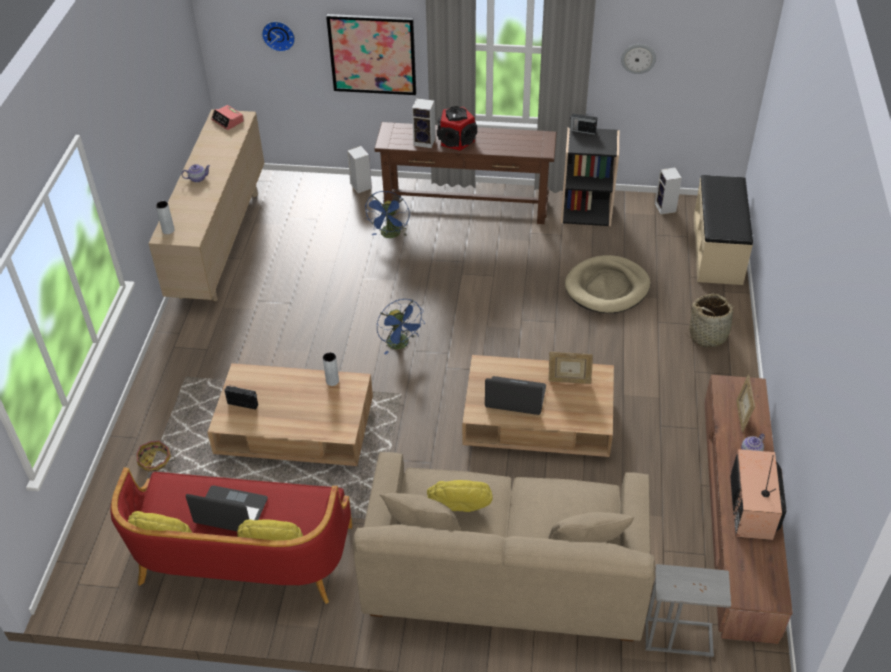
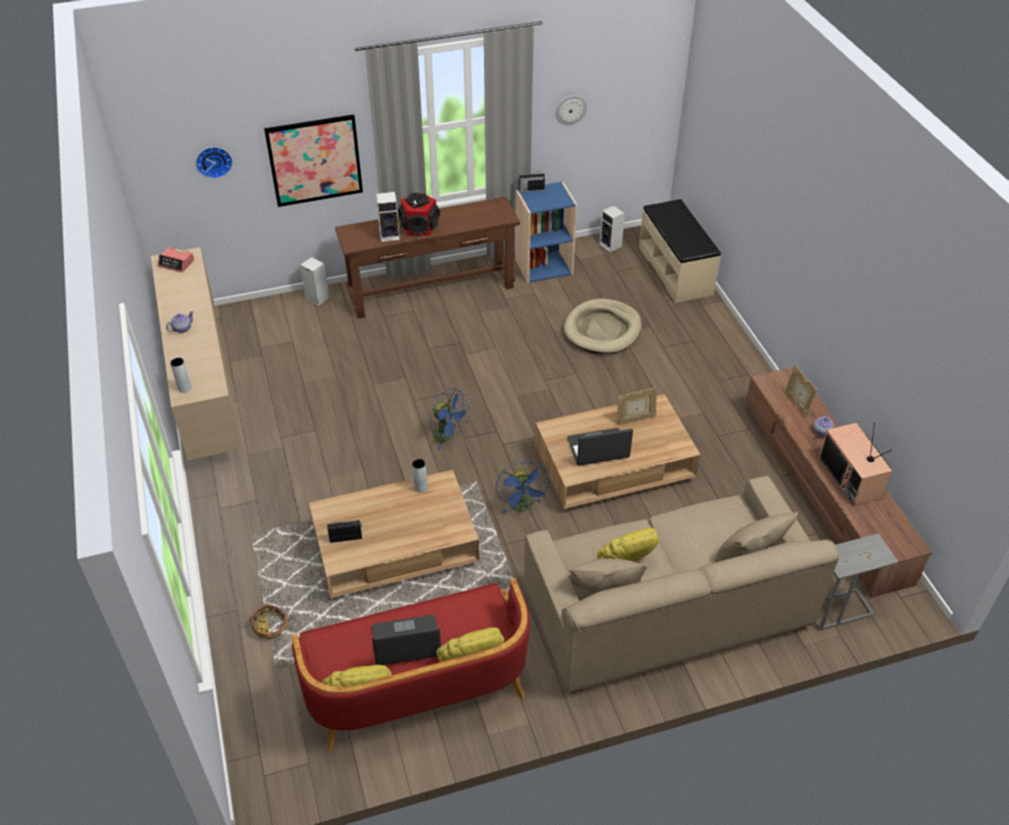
camera: 25 degrees left, 0 degrees up
blue fan [365,191,410,238] -> blue fan moved to [496,462,550,513]
black bookcase [561,127,620,226] -> blue bookcase [515,181,577,283]
basket [686,294,737,347] -> none

